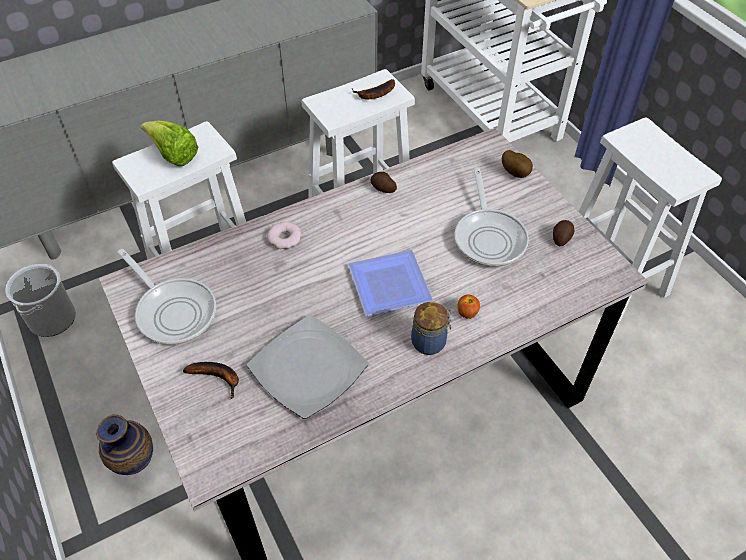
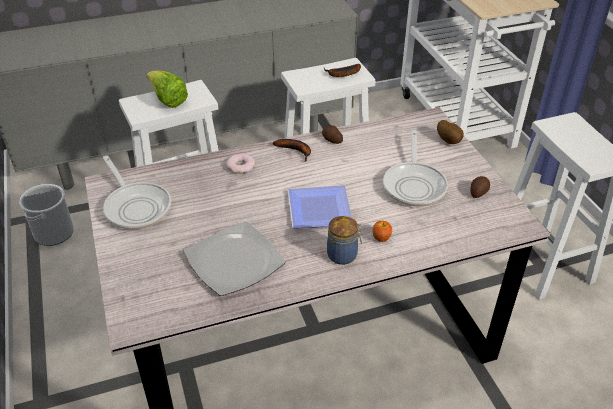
camera: 10 degrees right, 10 degrees down
vase [96,414,153,475] -> none
banana [183,362,239,399] -> banana moved to [273,139,311,162]

